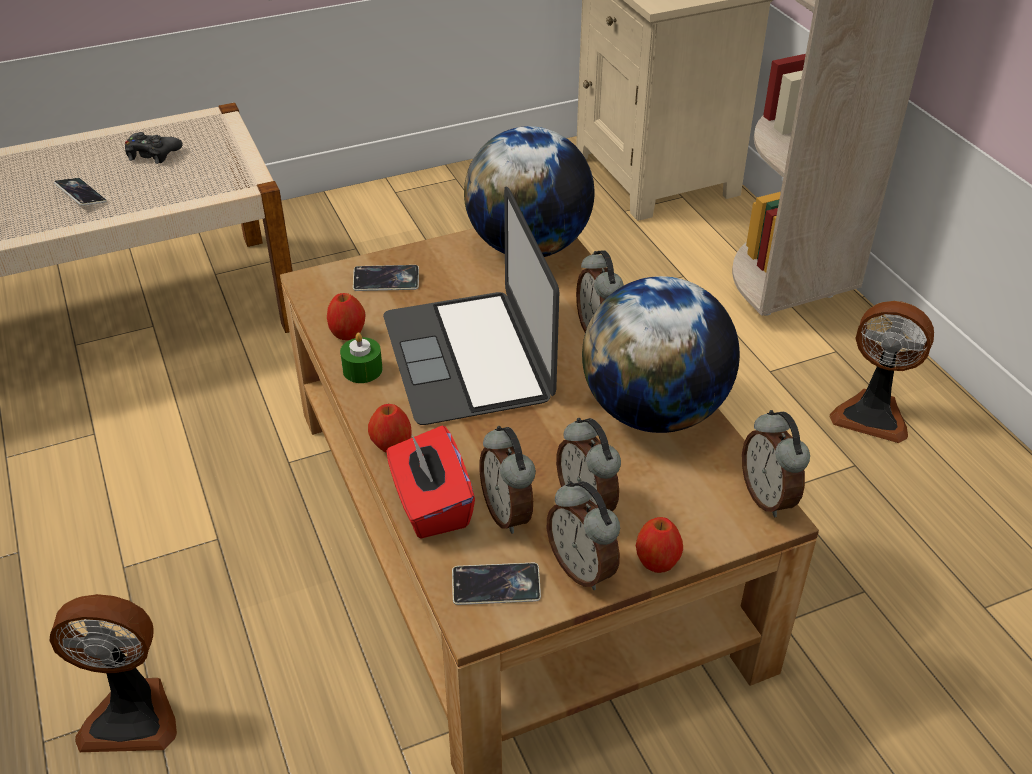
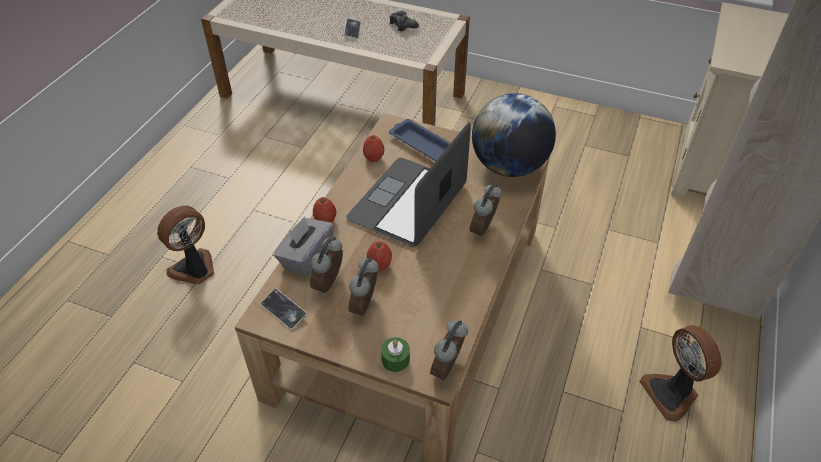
camera: 45 degrees right, 5 degrees up
fan [50,594,177,752] -> fan turned 90 degrees clockwise [157,205,214,285]
green candle [340,333,383,383] -> green candle moved to [381,337,410,372]
phone [353,265,419,291] -> blue tray [389,119,451,161]
red tissue box [387,426,475,538] -> grey tissue box [274,216,334,277]
alarm clock [547,481,620,590] -> none
globe [582,276,740,433] -> none
apple [636,517,683,573] -> apple moved to [367,241,392,271]

